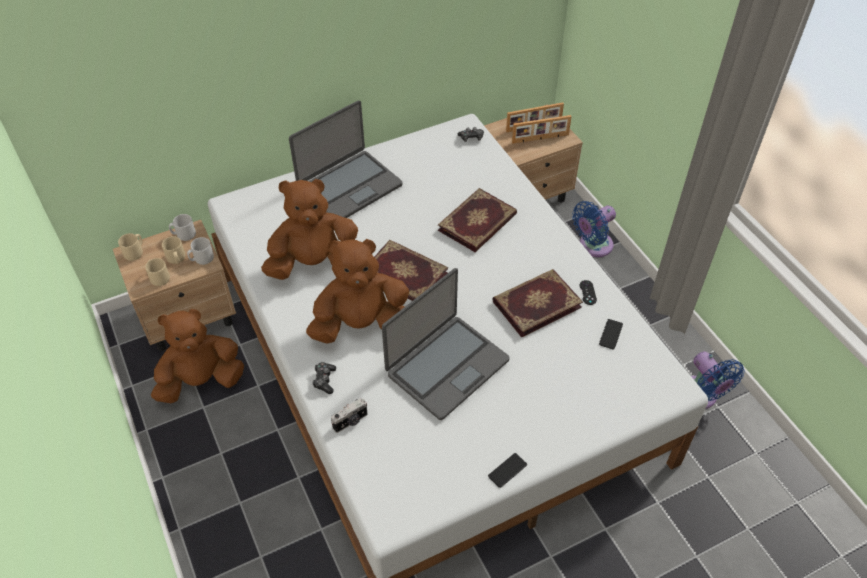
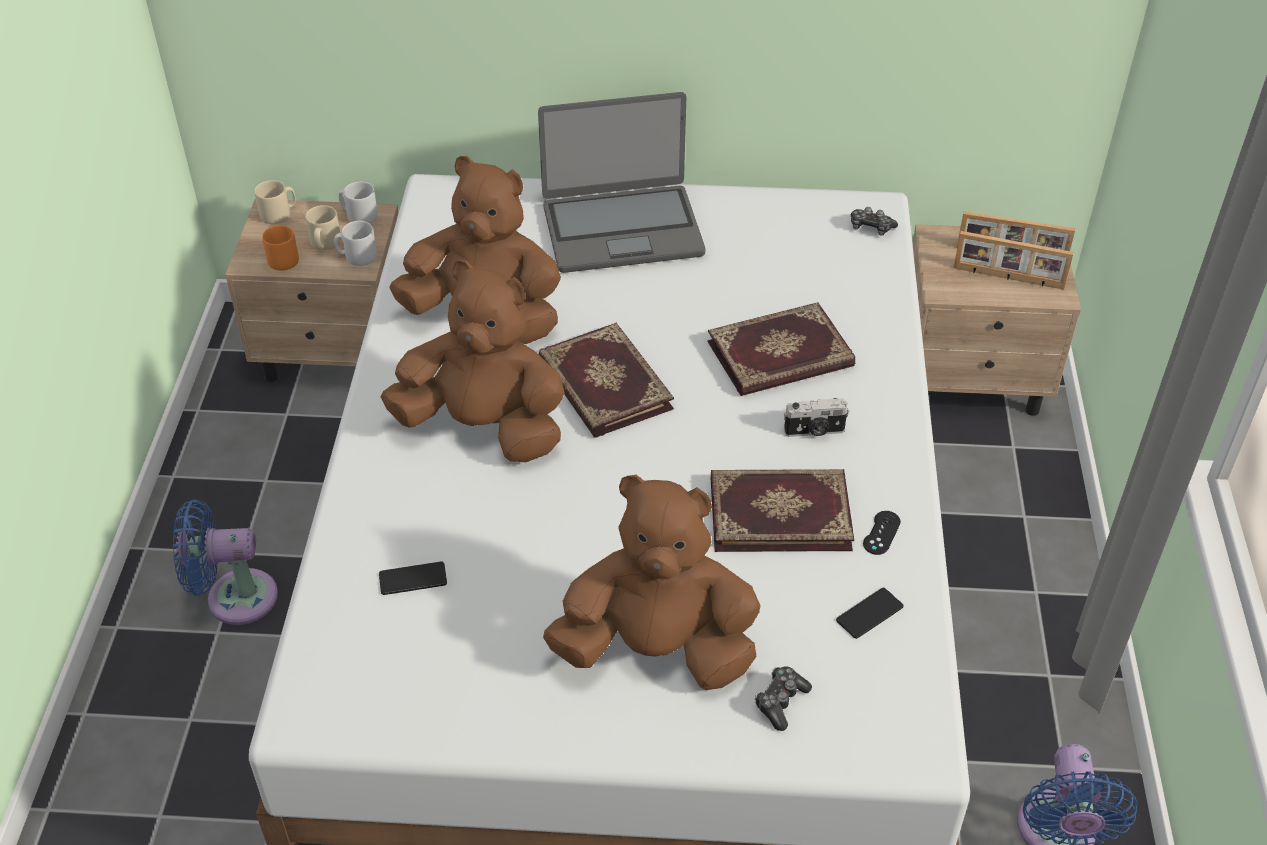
camera: 30 degrees right, 5 degrees down
beige mug [145,258,170,286] -> orange mug [262,225,299,271]
brown plush toy [151,309,244,403] -> brown plush toy moved to [543,475,760,690]
game controller [312,362,336,394] -> game controller moved to [755,666,812,731]
camera [331,398,367,433] -> camera moved to [784,398,849,437]
laptop [382,268,510,420] -> none
phone [488,453,527,488] -> phone moved to [379,561,447,595]
blue fan [572,201,616,257] -> blue fan moved to [173,500,278,625]

